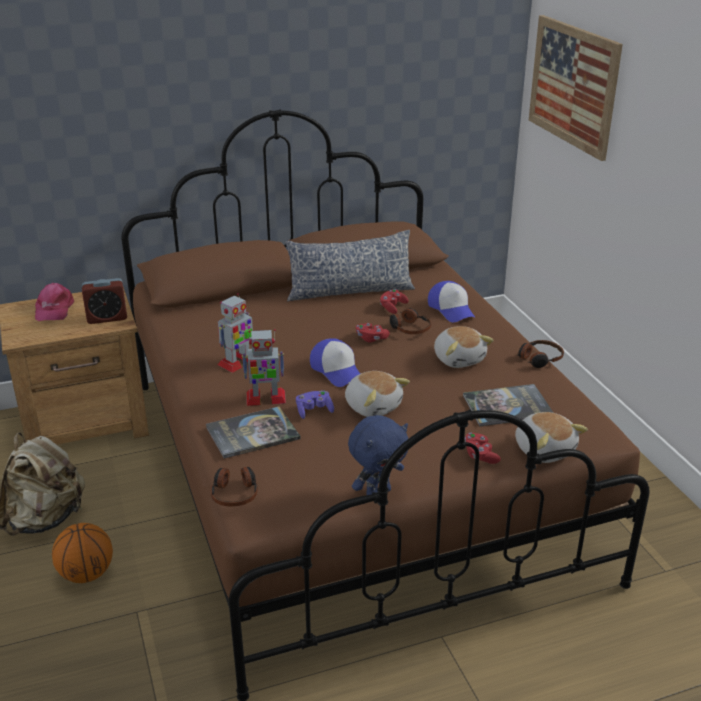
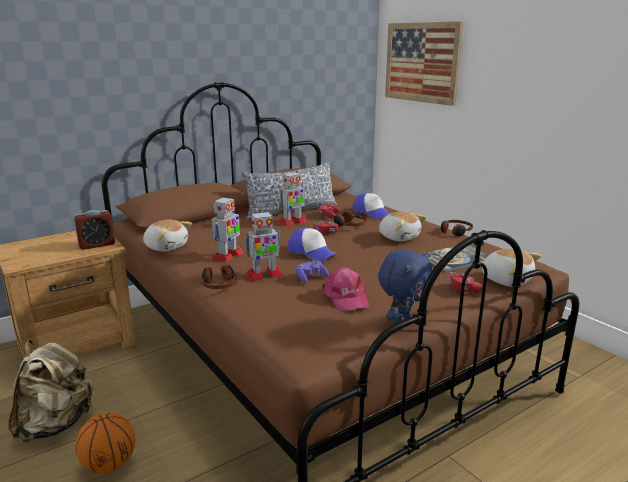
camera: 15 degrees left, 10 degrees down
pink cap [35,283,74,321] -> pink cap moved to [322,267,370,311]
book [206,406,300,459] -> none
headphones [211,467,258,506] -> headphones moved to [202,265,239,289]
plush toy [345,371,410,417] -> plush toy moved to [143,219,192,252]
none -> toy robot [278,171,308,226]

